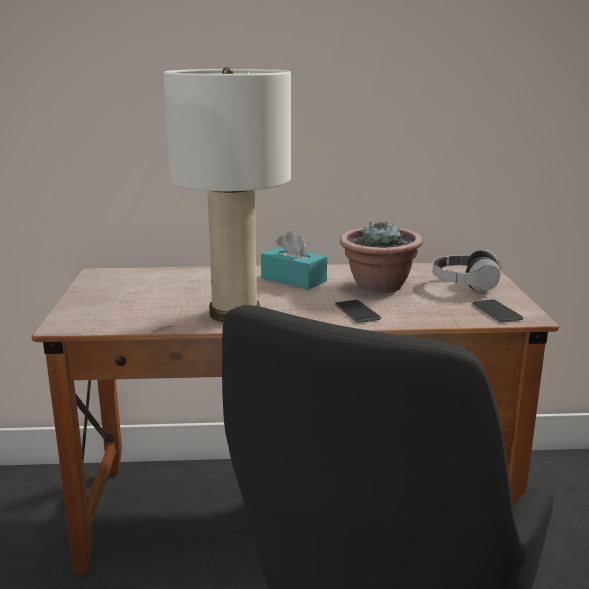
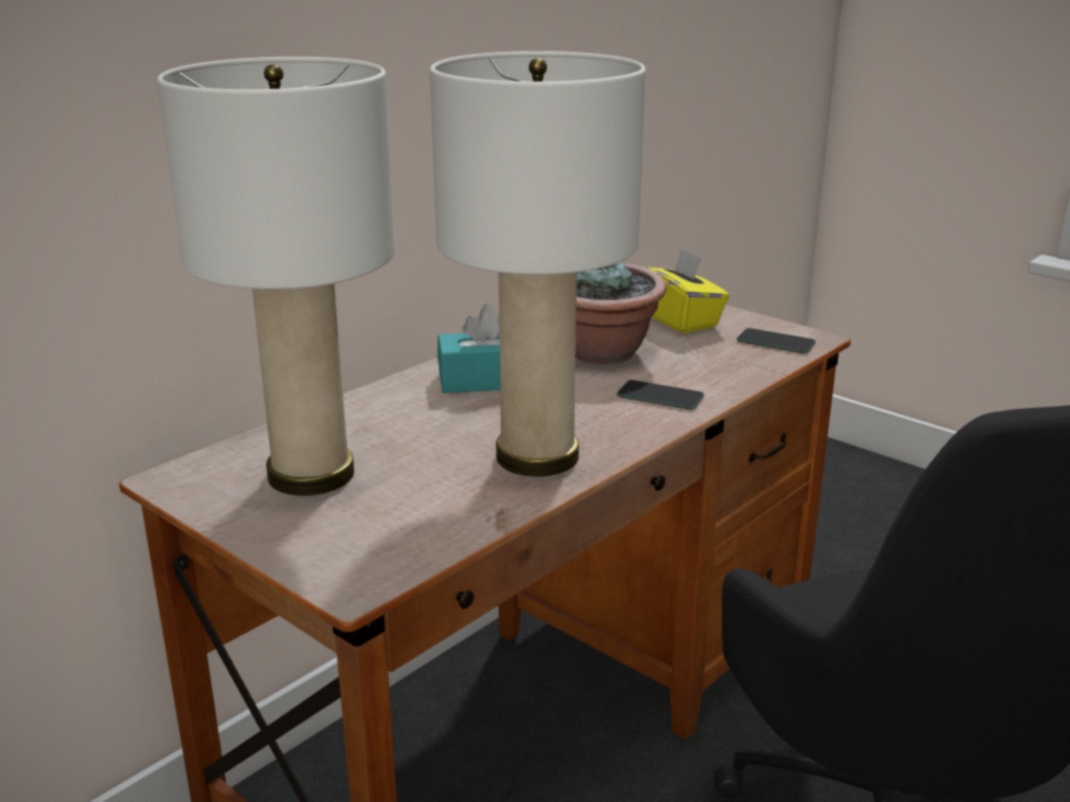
camera: 45 degrees left, 5 degrees up
headphones [433,250,502,292] -> yellow tissue box [644,248,730,333]
none -> white table lamp [157,57,395,496]

